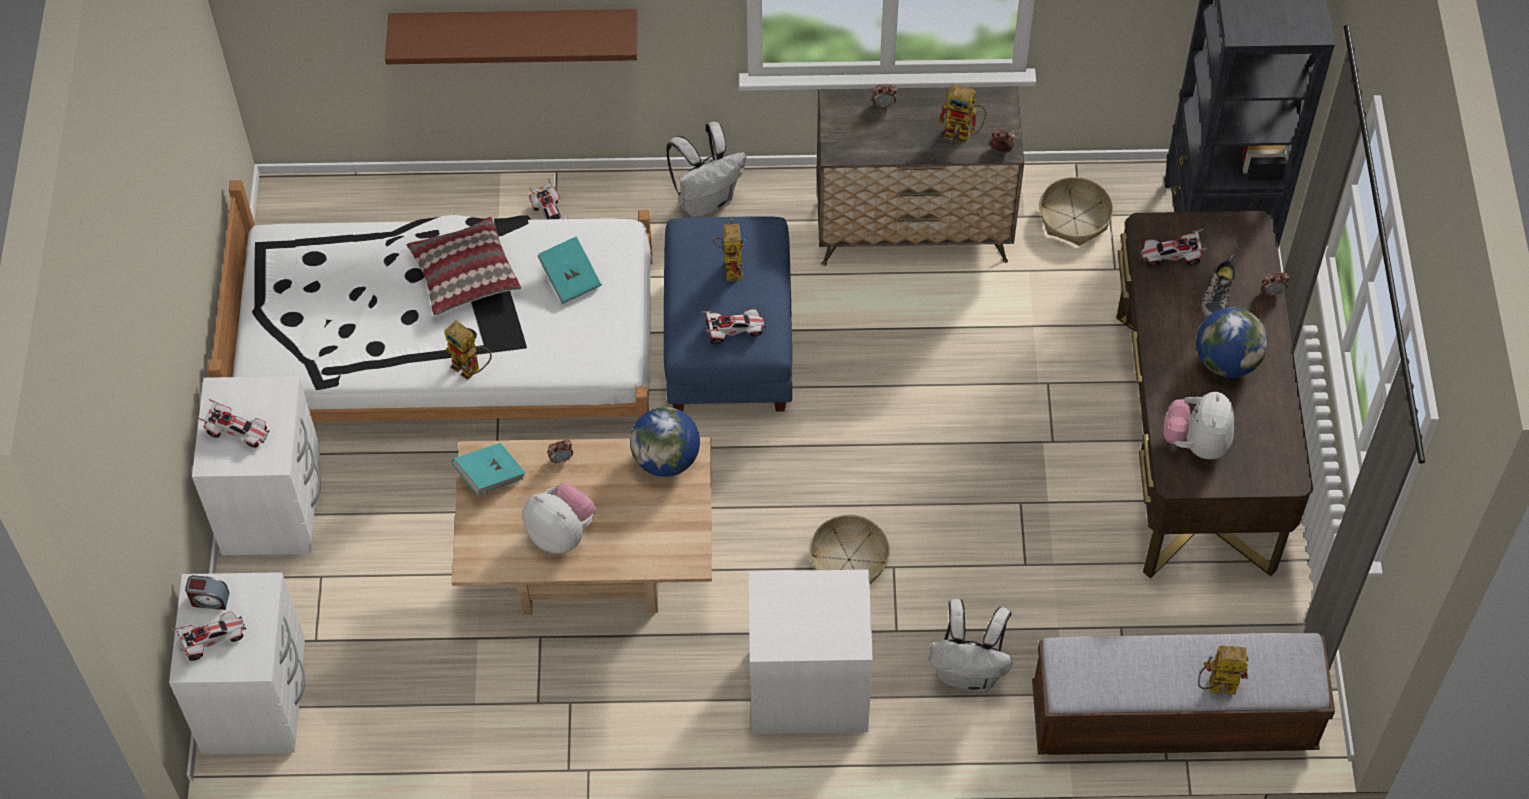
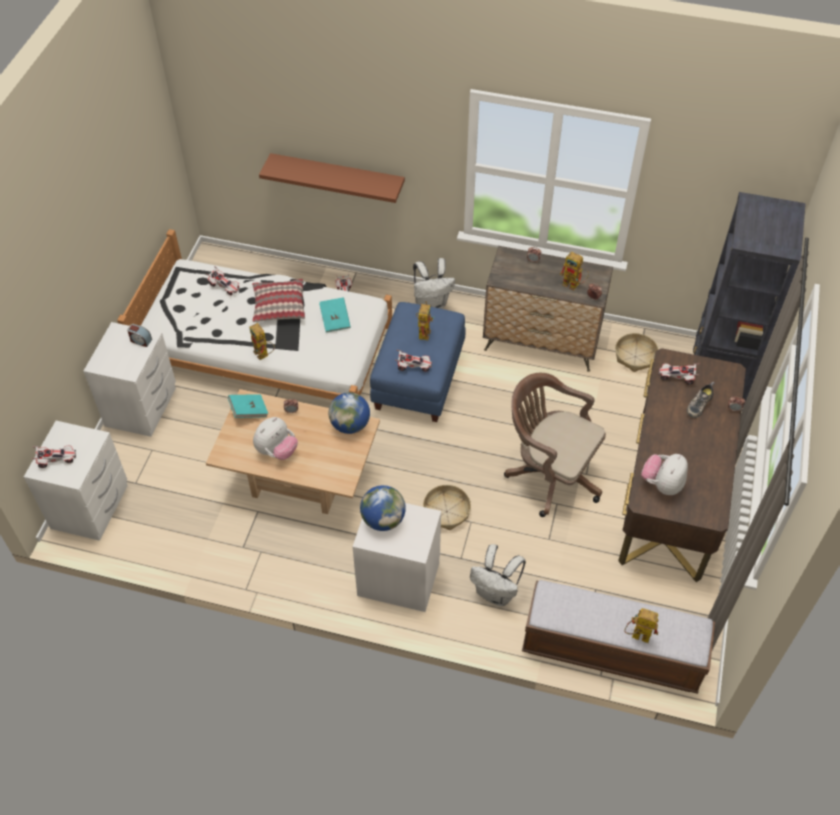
camera: 15 degrees right, 5 degrees down
alarm clock [185,575,230,610] -> alarm clock moved to [127,324,152,347]
toy car [199,399,270,448] -> toy car moved to [206,266,240,295]
plush toy [523,483,596,554] -> plush toy turned 75 degrees clockwise [253,417,298,460]
globe [1197,307,1268,377] -> globe moved to [360,485,406,531]
none -> brown office chair [504,373,606,517]

